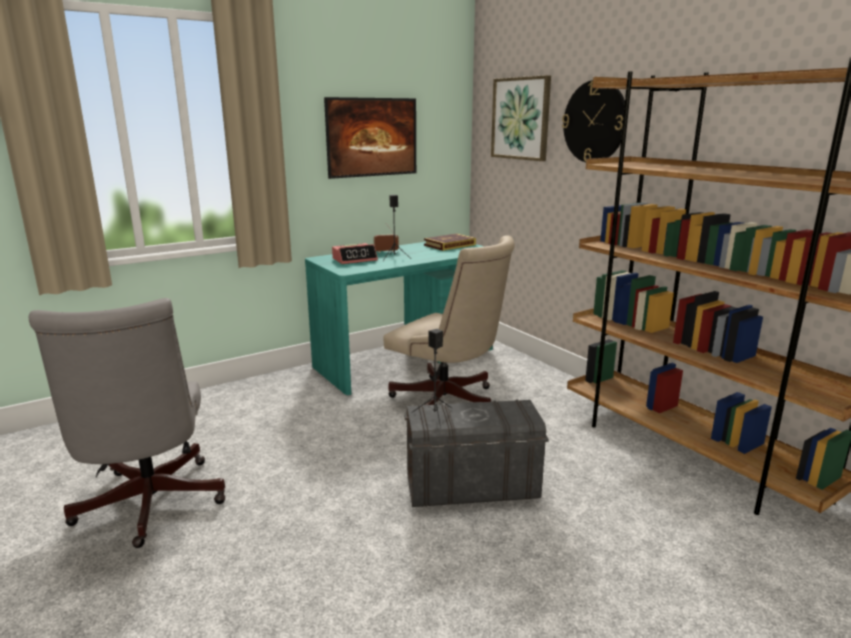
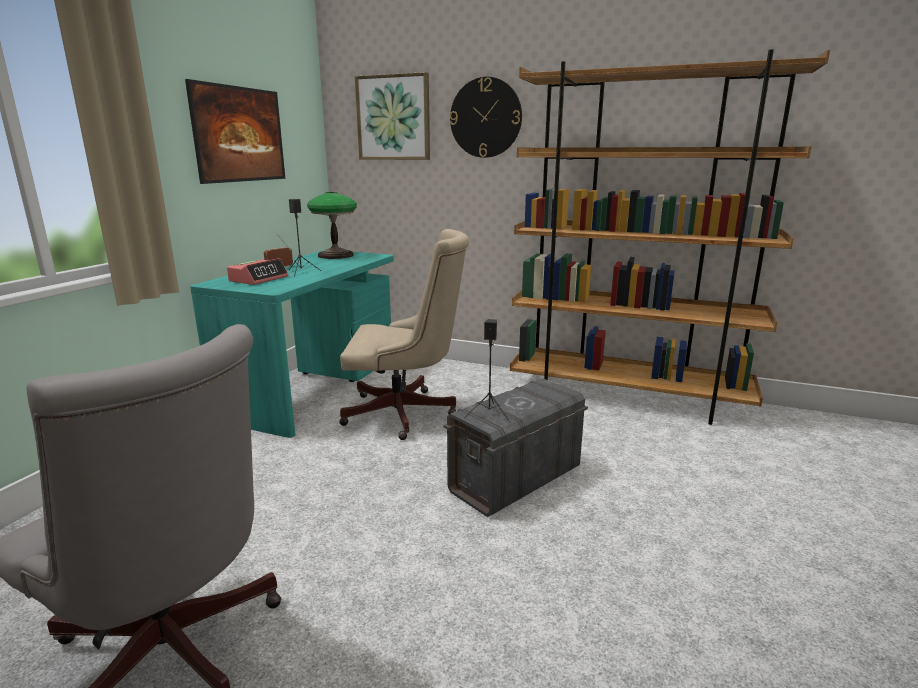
camera: 35 degrees left, 0 degrees up
book [424,233,476,251] -> table lamp [307,192,357,259]

